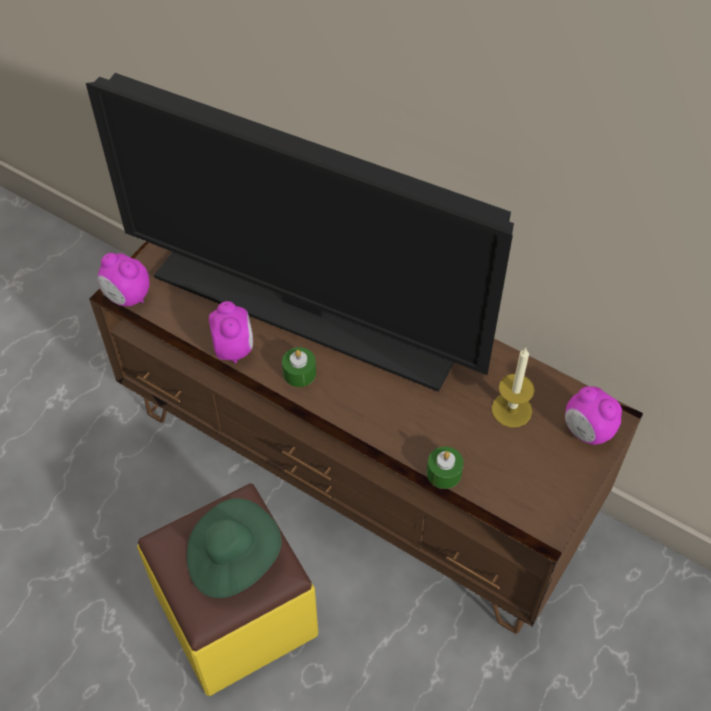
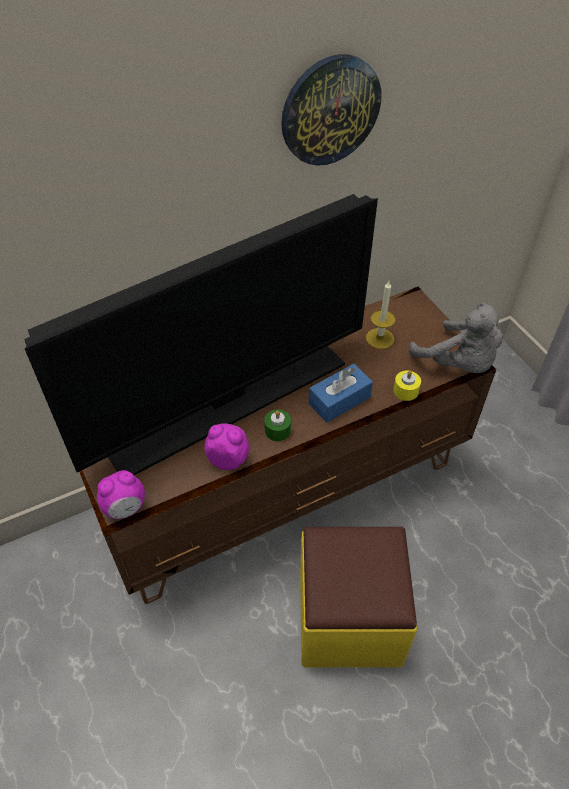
camera: 60 degrees left, 5 degrees down
green hat [187,498,282,598] -> none
green candle [427,447,464,489] -> yellow candle [393,371,421,401]
alarm clock [565,386,622,445] -> none
none -> wall clock [281,54,381,166]
none -> blue tissue box [309,364,373,423]
none -> grey plush toy [409,302,503,373]

